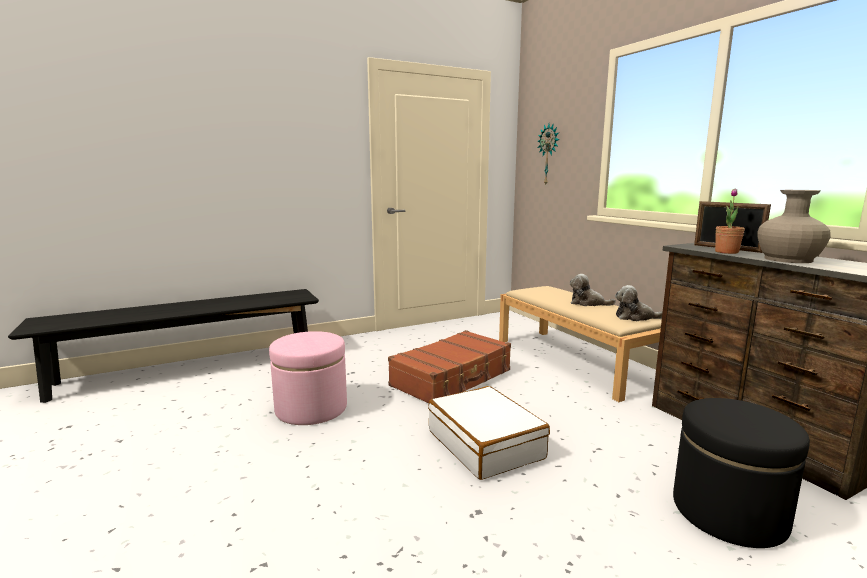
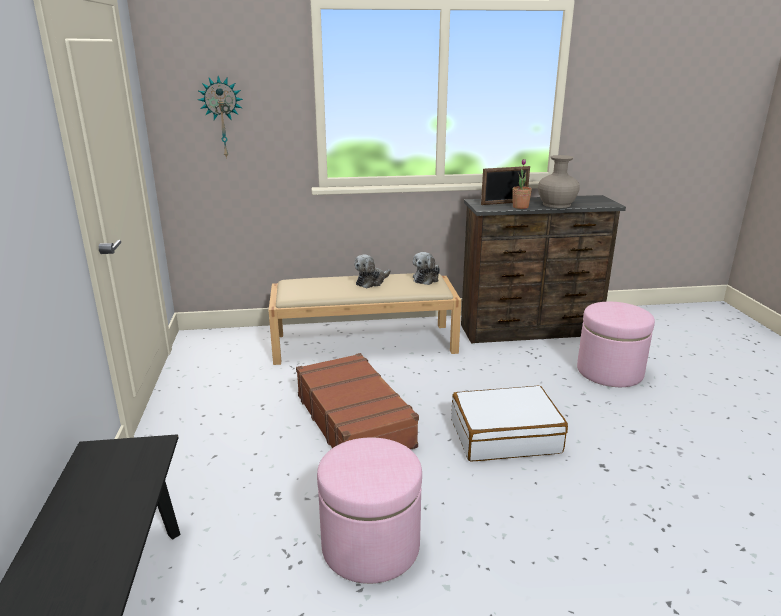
camera: 70 degrees left, 10 degrees up
black ottoman [673,398,810,548] -> pink ottoman [577,302,655,387]

